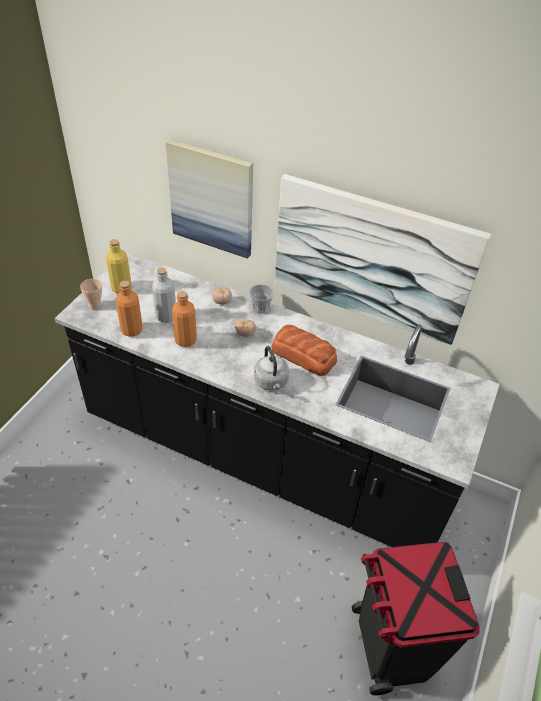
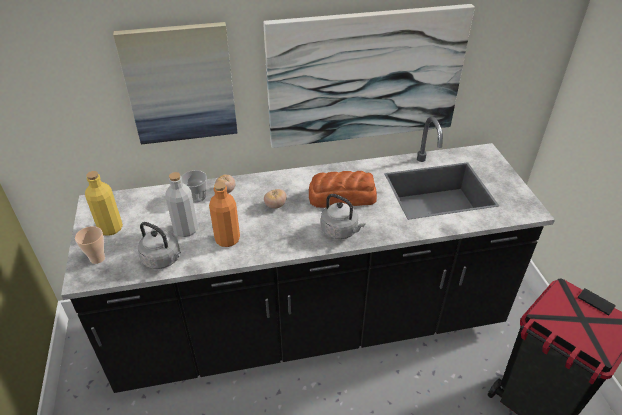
camera: 35 degrees left, 5 degrees down
orange bottle [116,281,143,337] -> grey kettle [138,222,181,269]
cup [249,284,274,314] -> cup moved to [181,170,207,203]

